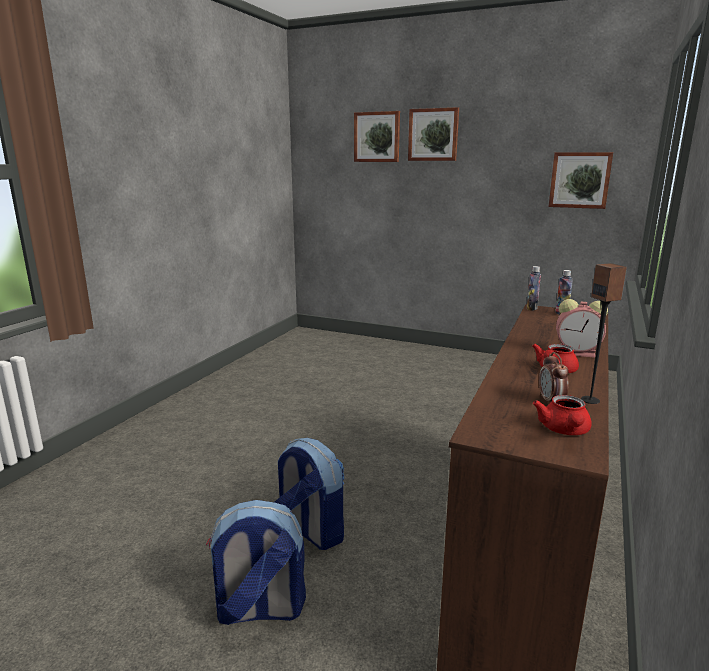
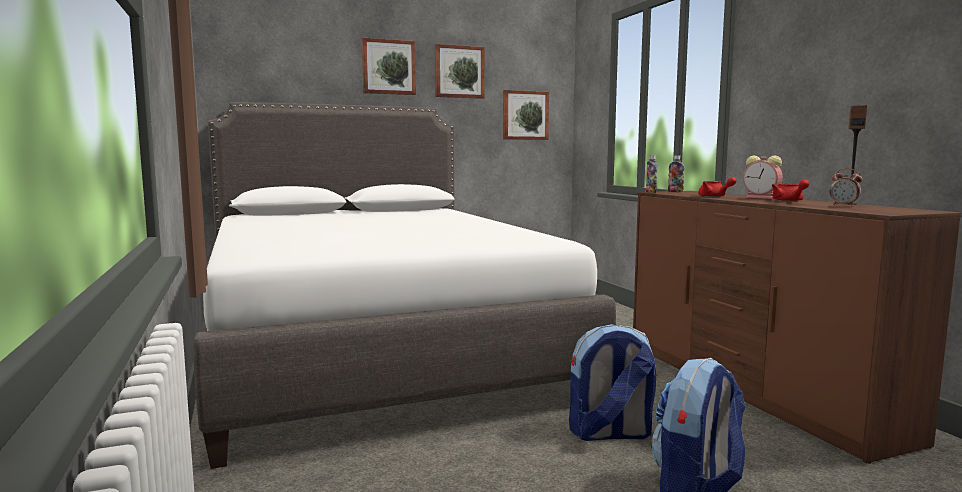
camera: 45 degrees left, 10 degrees down
picture [354,111,400,162] -> picture moved to [435,44,485,99]
red teapot [533,395,592,435] -> red teapot moved to [698,177,737,197]
alarm clock [556,299,608,358] -> alarm clock turned 75 degrees clockwise [743,155,783,199]
none -> white bed [193,102,616,469]

